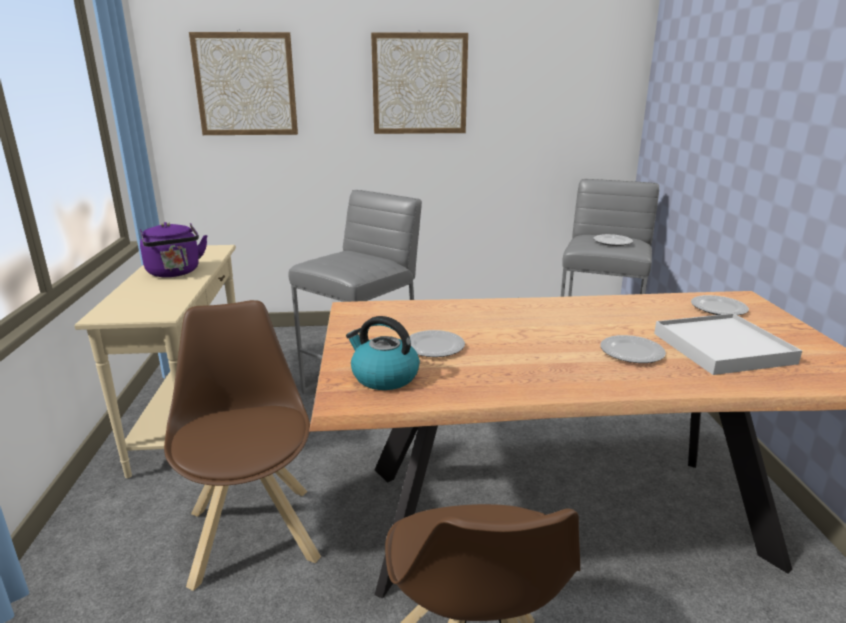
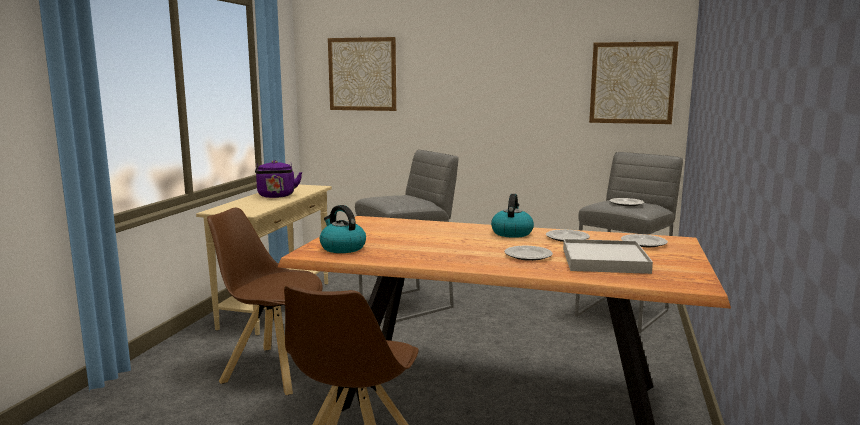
camera: 20 degrees right, 10 degrees down
brown chair [164,300,321,591] -> brown chair turned 75 degrees counterclockwise [207,208,323,395]
picture [371,30,468,134] -> picture moved to [589,41,678,124]
plate [409,330,465,357] -> plate moved to [546,230,590,242]
none -> kettle [491,194,534,238]

